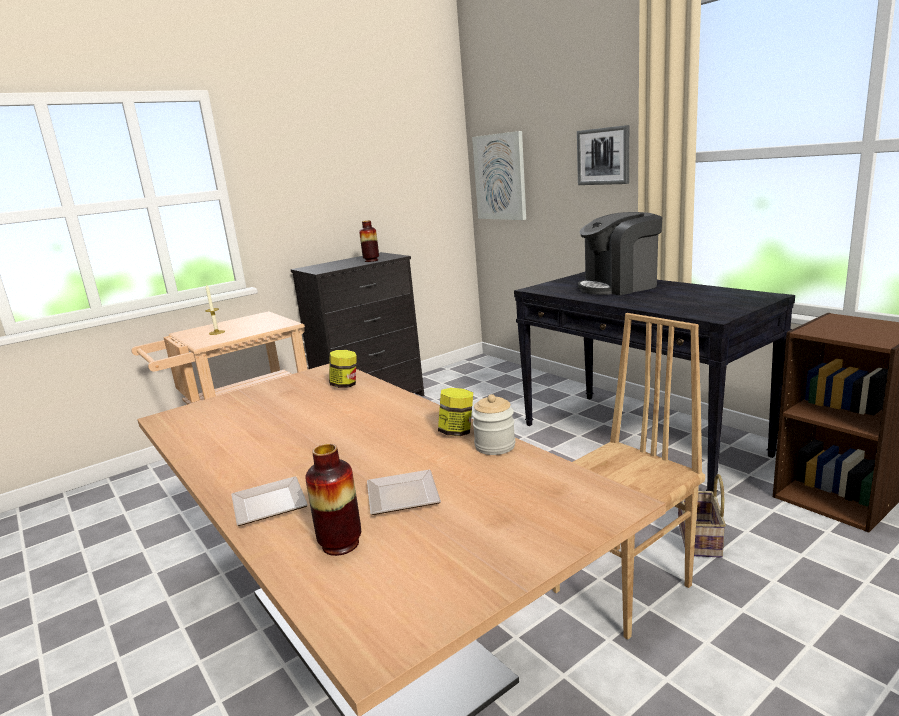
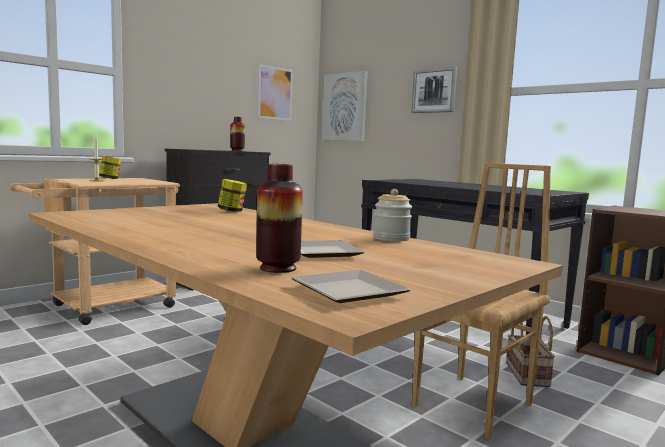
camera: 10 degrees left, 10 degrees down
plate [231,477,308,526] -> plate moved to [292,270,411,303]
jar [438,388,473,436] -> jar moved to [99,156,121,179]
coffee machine [578,212,662,295] -> none
none -> picture [257,64,293,121]

